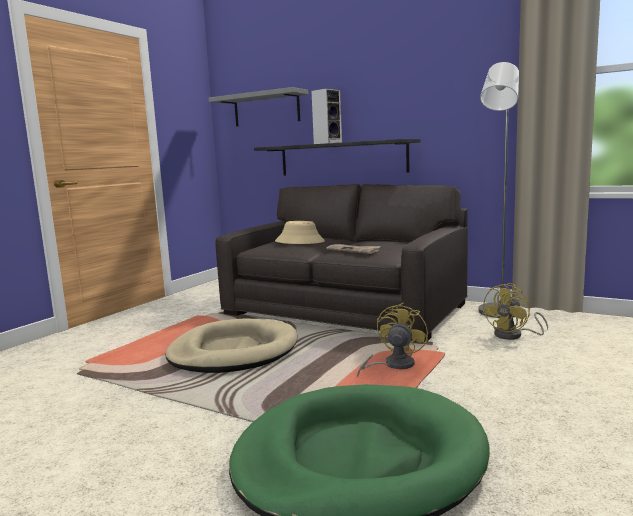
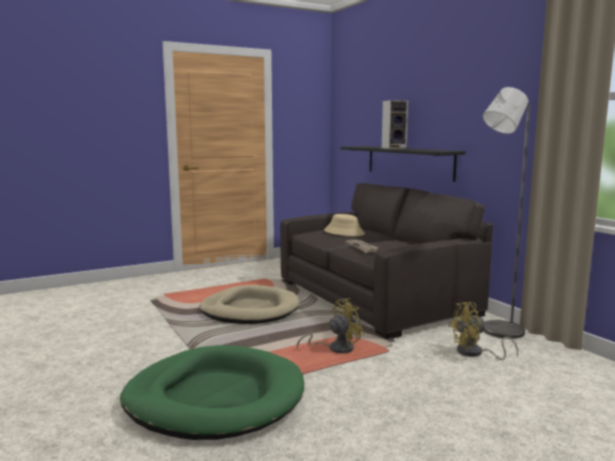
camera: 30 degrees right, 0 degrees up
grey shelf [209,87,308,126] -> none

